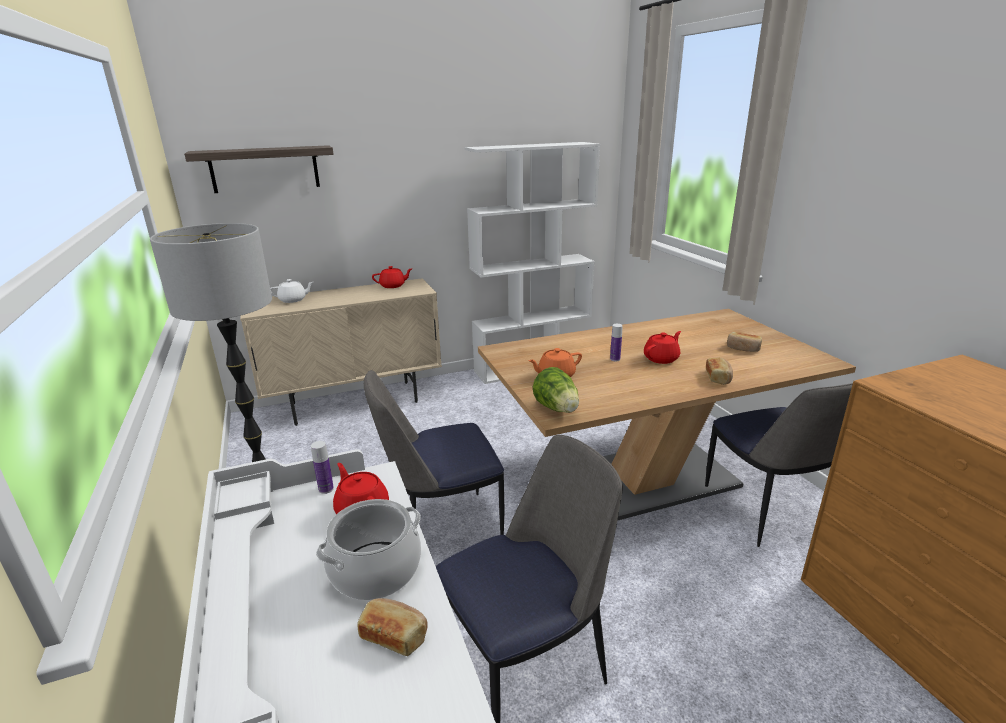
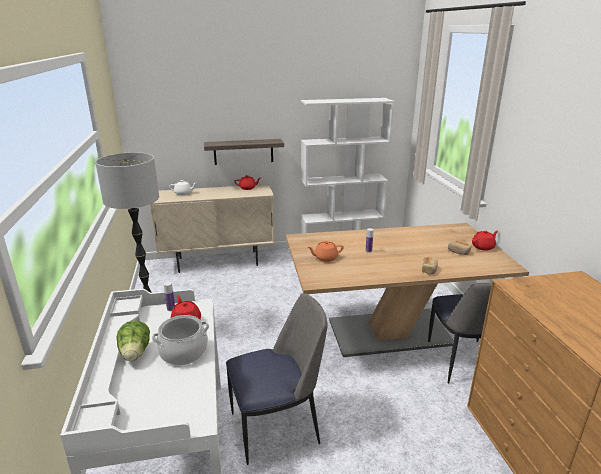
camera: 10 degrees right, 0 degrees up
shelf [184,145,334,193] -> shelf moved to [204,139,284,165]
bread [357,598,428,656] -> none
chair [364,370,505,535] -> none
lettuce [533,367,579,413] -> lettuce moved to [116,321,150,361]
red teapot [644,331,681,364] -> red teapot moved to [472,231,498,250]

